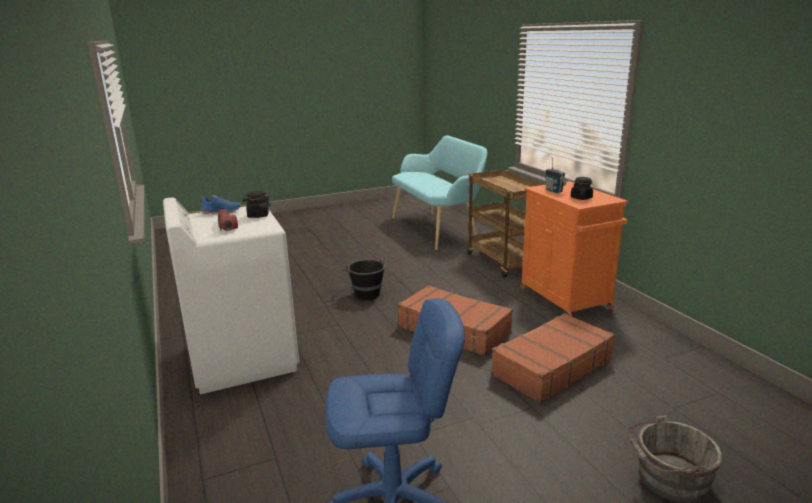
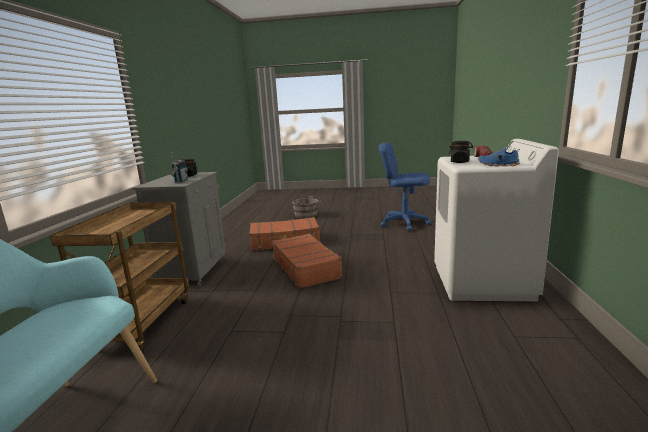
camera: 150 degrees left, 5 degrees down
black bucket [342,258,385,300] -> none
orange cabinet [520,181,628,317] -> grey cabinet [133,172,226,287]

